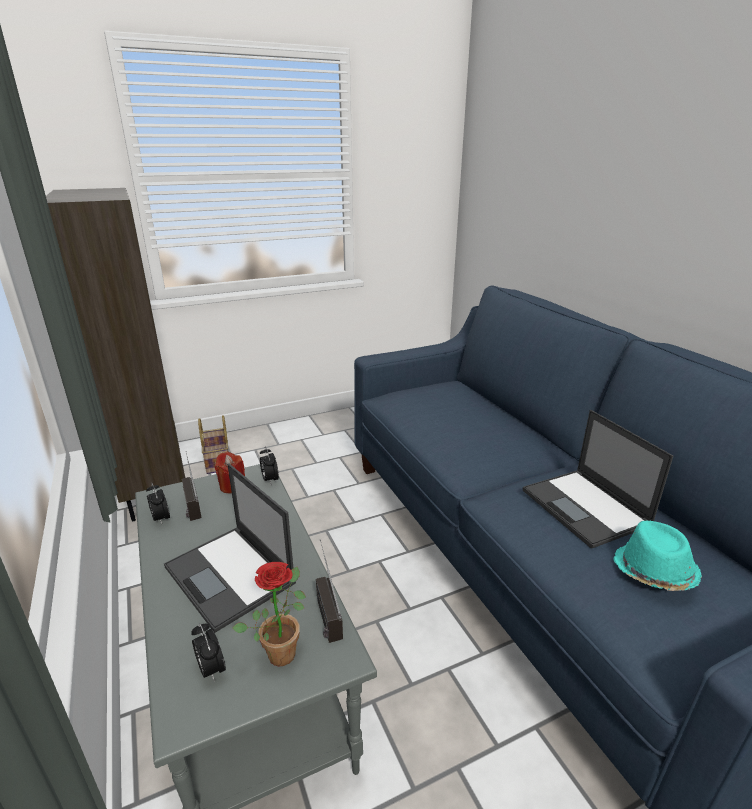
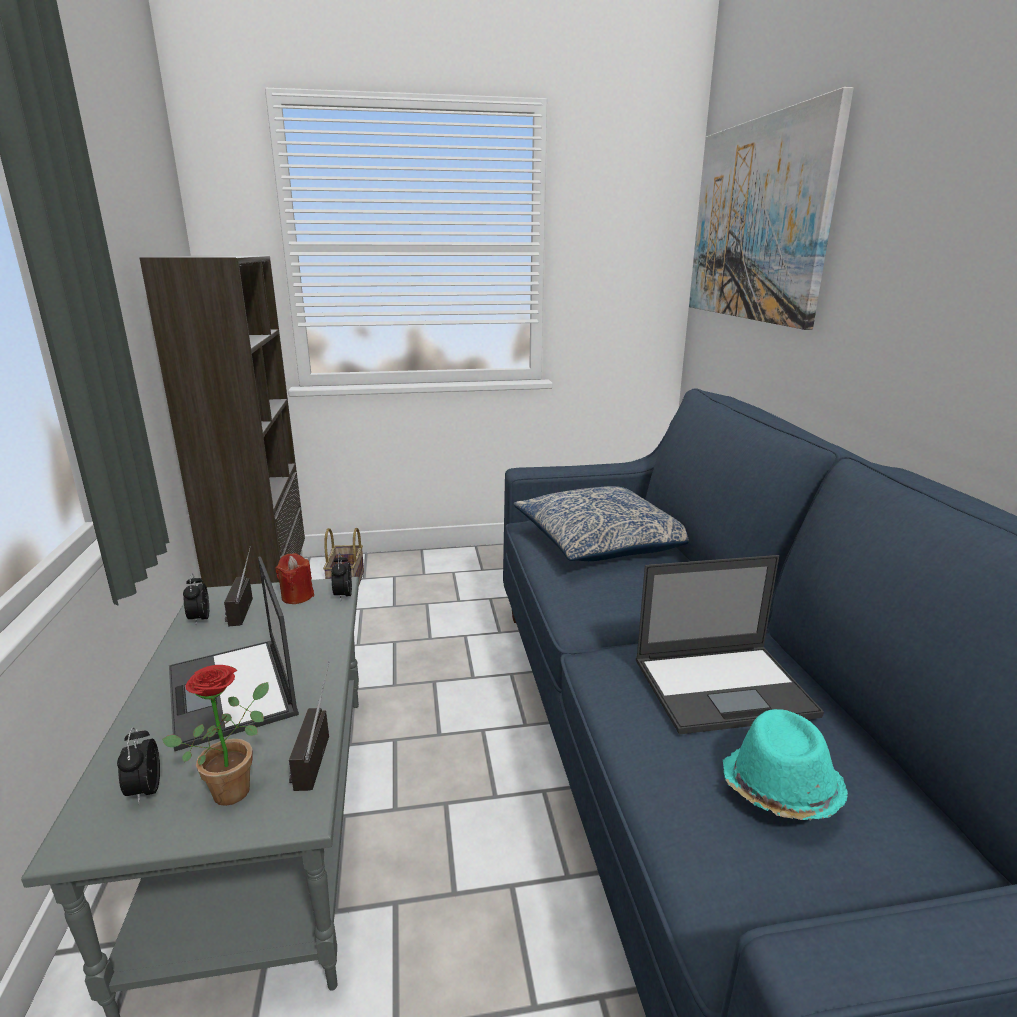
camera: 15 degrees right, 5 degrees down
laptop [523,410,673,549] -> laptop turned 90 degrees counterclockwise [636,555,824,734]
none -> pillow [514,486,689,561]
none -> picture [689,87,853,330]

